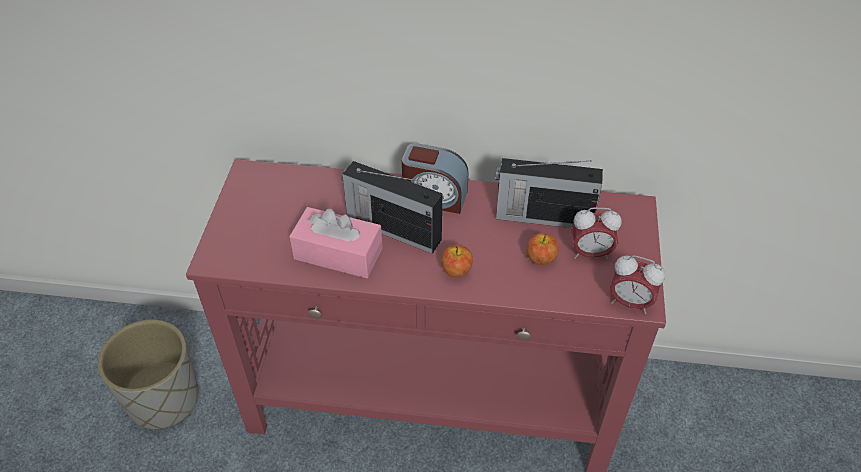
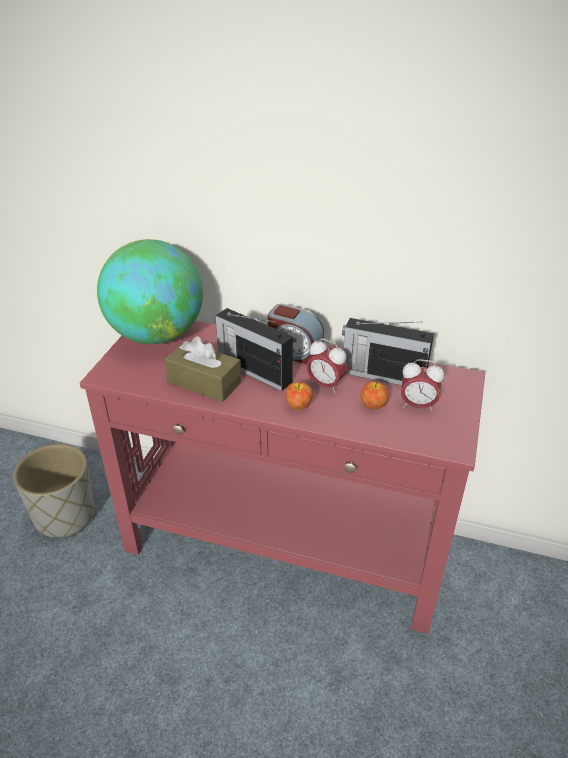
camera: 10 degrees right, 10 degrees down
pink tissue box [289,207,383,278] -> brown tissue box [164,336,242,402]
alarm clock [610,255,665,314] -> alarm clock moved to [307,338,348,394]
none -> globe [97,239,203,344]

